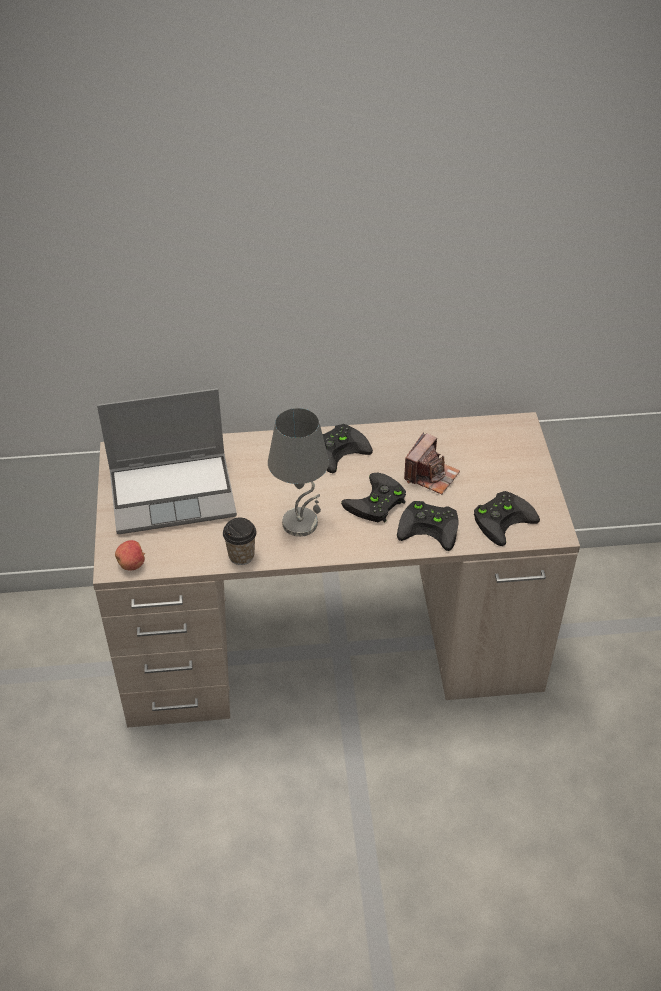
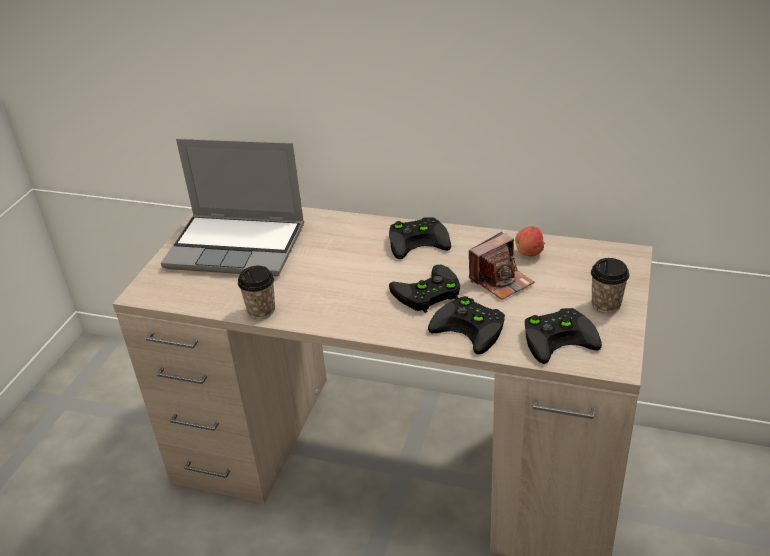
camera: 25 degrees right, 10 degrees down
apple [115,540,145,570] -> apple moved to [515,226,545,256]
grey table lamp [268,408,329,537] -> none
none -> cup [591,258,630,313]

